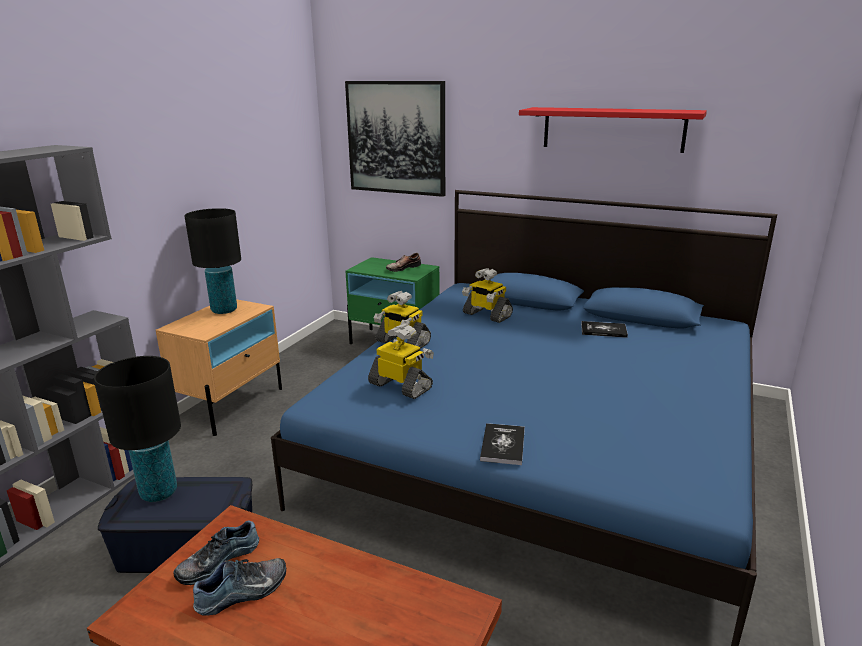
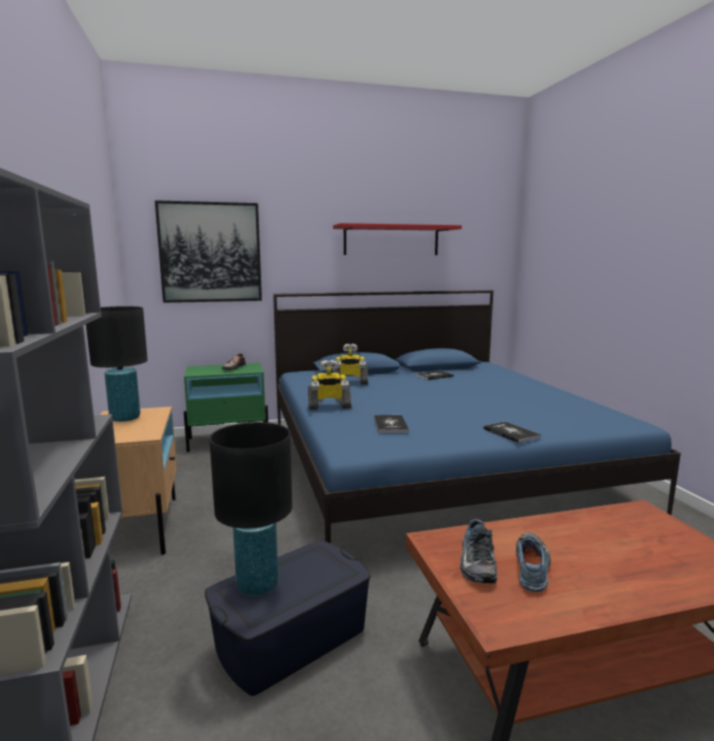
camera: 40 degrees left, 10 degrees down
toy robot [368,324,434,399] -> book [374,415,409,433]

